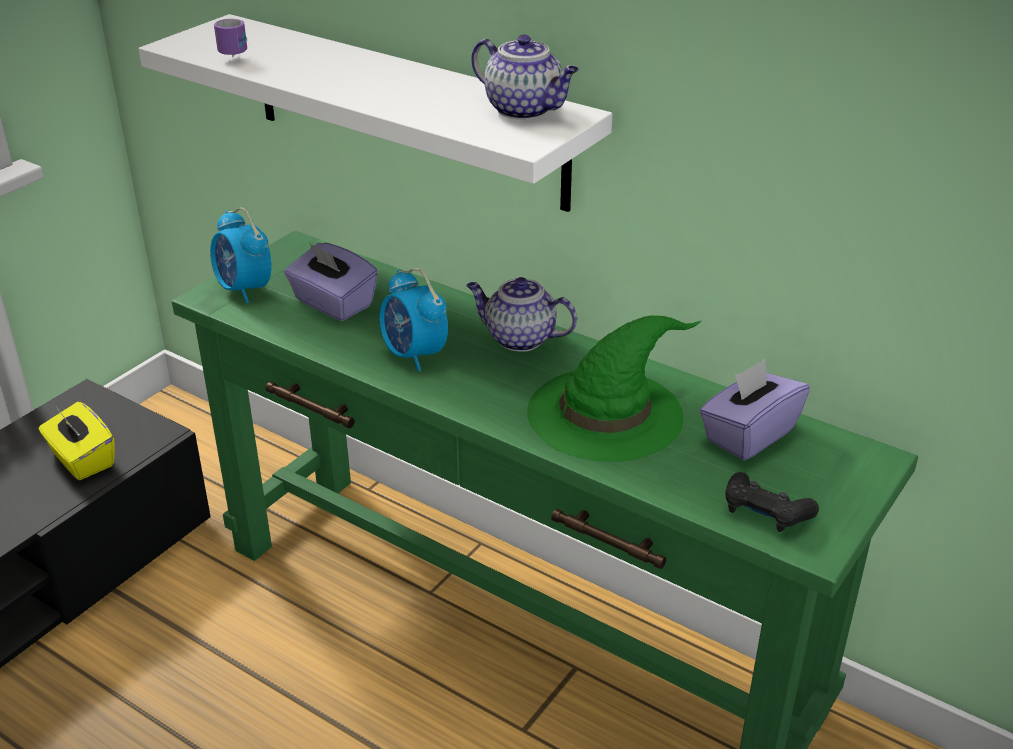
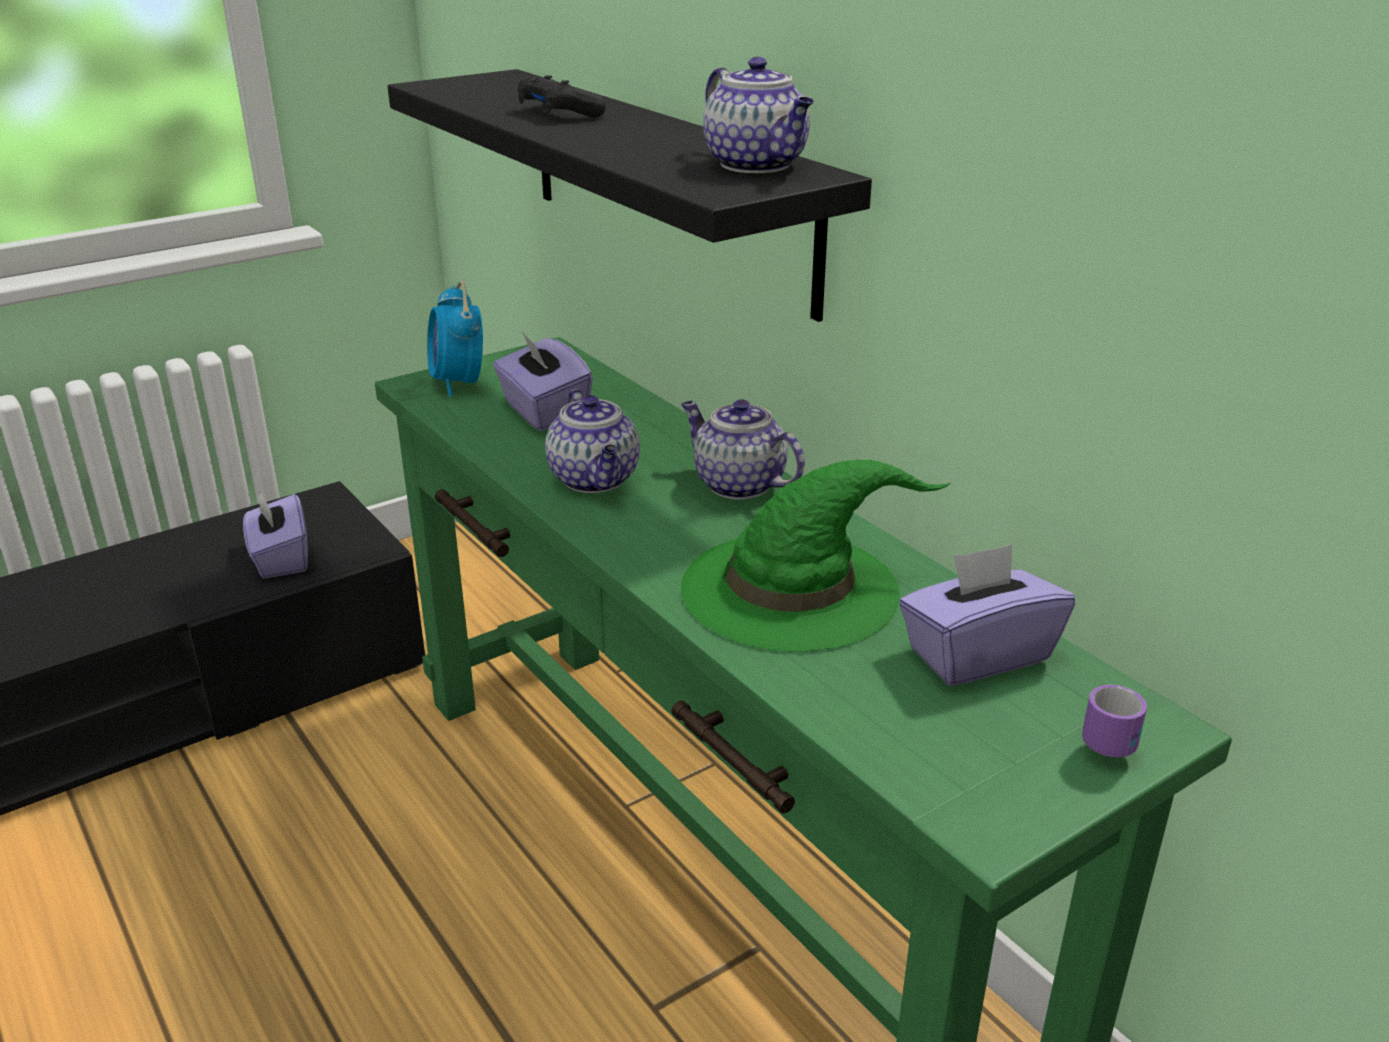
camera: 20 degrees right, 5 degrees down
yellow tissue box [39,402,115,480] -> purple tissue box [243,491,308,579]
white shelf [139,14,612,212] -> black shelf [388,69,872,322]
mug [214,19,247,57] -> mug moved to [1082,685,1147,757]
alarm clock [379,268,448,372] -> teapot [545,389,640,493]
black game controller [725,472,819,532] -> black game controller moved to [517,75,606,118]

